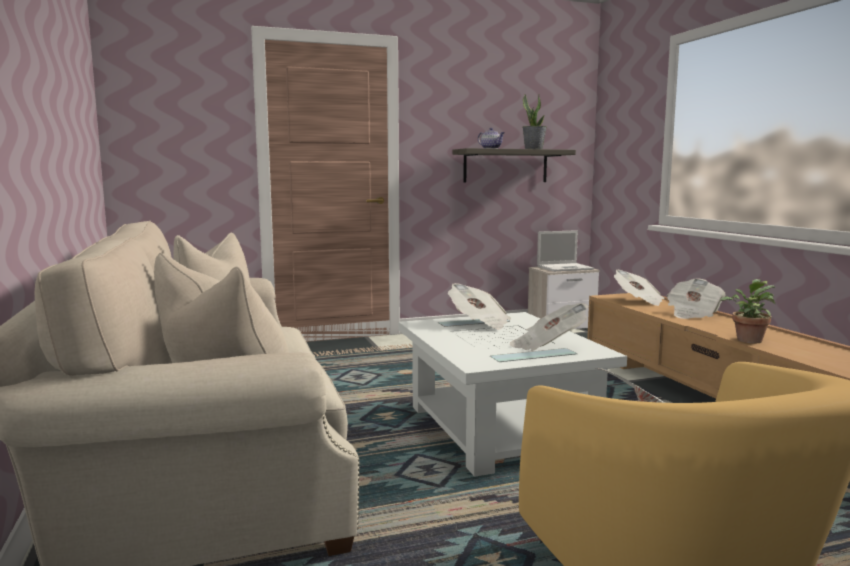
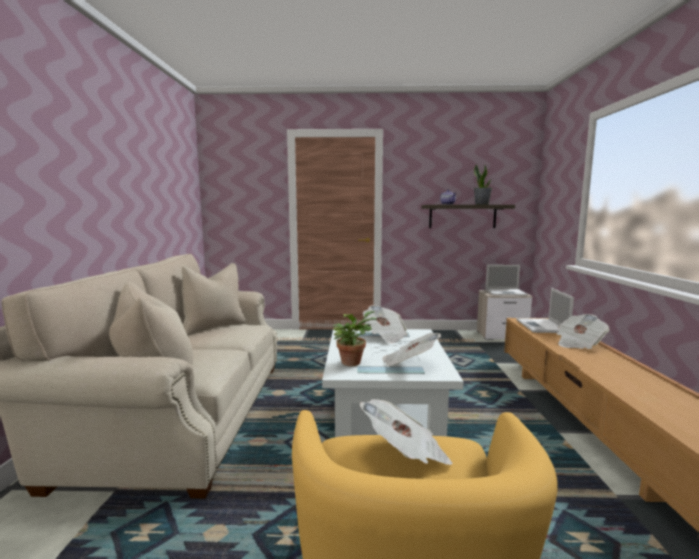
camera: 20 degrees right, 0 degrees up
newspaper [614,270,664,306] -> laptop [516,288,574,333]
potted plant [720,279,776,343] -> potted plant moved to [332,311,377,366]

